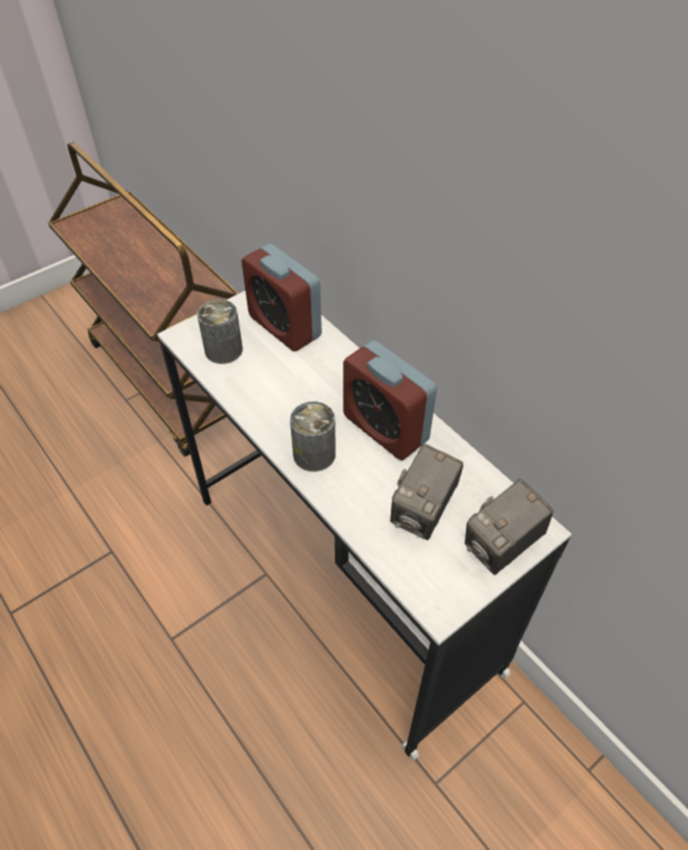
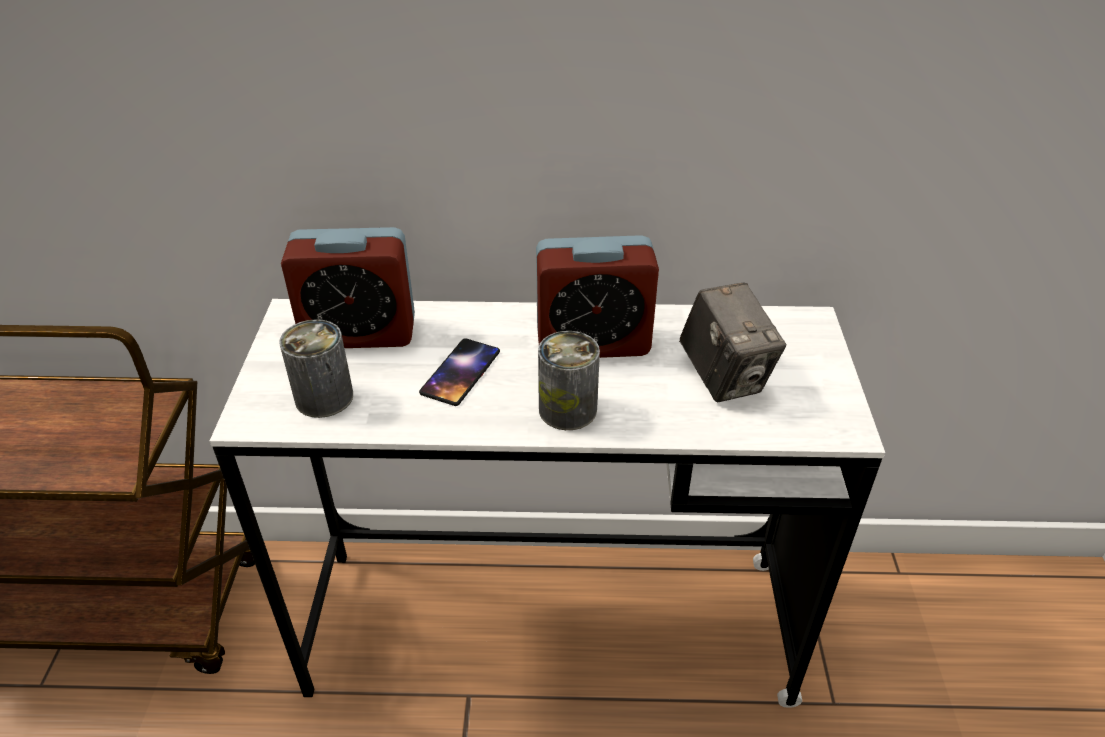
camera: 50 degrees left, 10 degrees down
camera [465,479,553,575] -> none
none -> phone [419,338,500,406]

